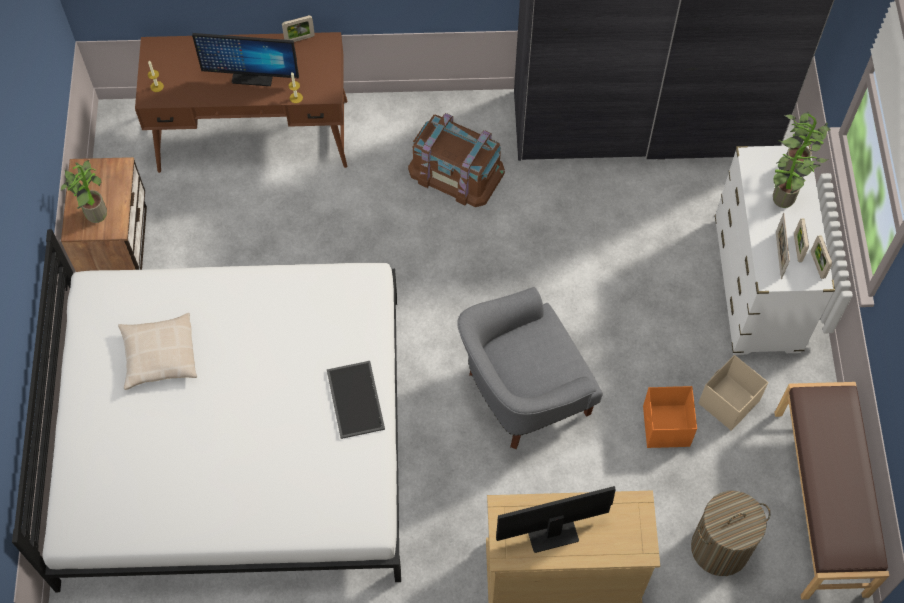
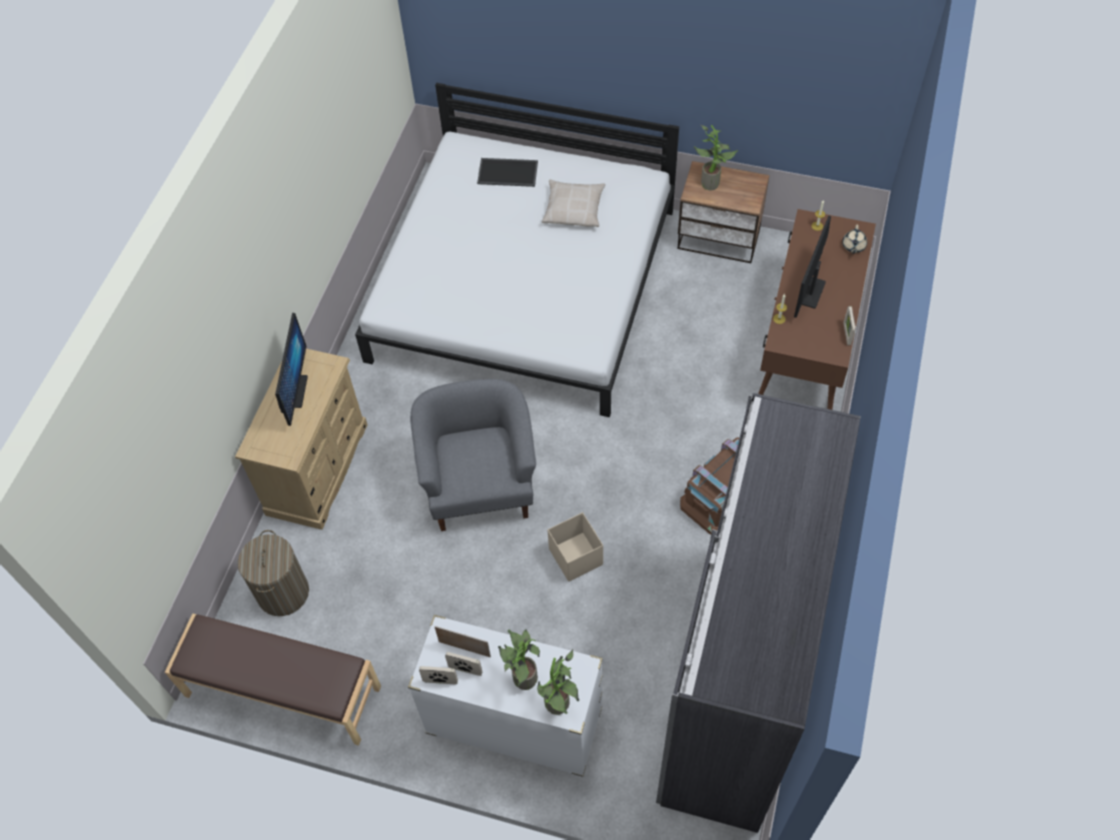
camera: 110 degrees right, 5 degrees down
tray [327,361,385,439] -> tray moved to [477,158,538,187]
orange storage box [643,386,697,448] -> none
beige storage box [698,355,768,431] -> beige storage box moved to [548,512,603,582]
none -> beige teapot [842,224,867,254]

